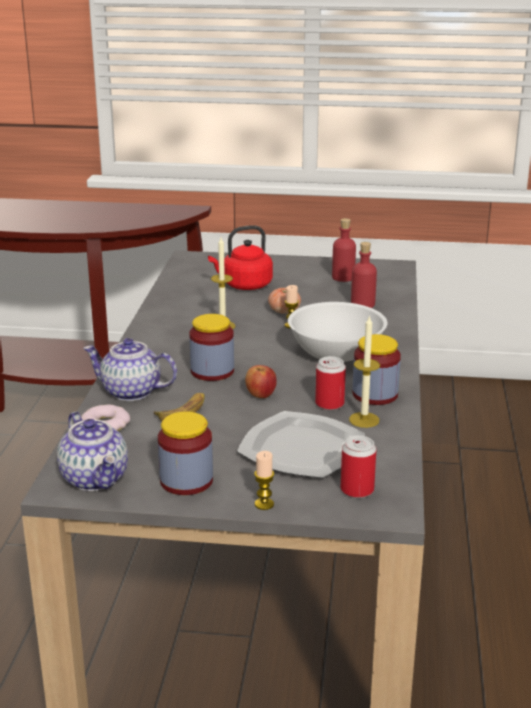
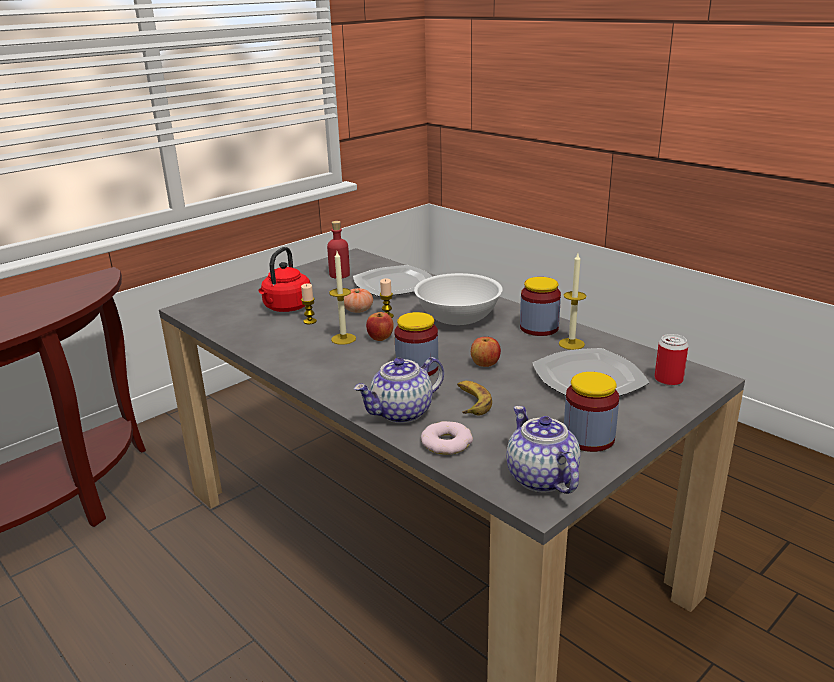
camera: 50 degrees left, 0 degrees up
teapot [57,412,128,491] -> teapot turned 120 degrees counterclockwise [507,406,580,494]
candle [254,451,274,510] -> candle moved to [301,283,317,324]
can [315,356,346,410] -> none
red bottle [351,242,377,308] -> plate [353,265,432,297]
none -> apple [366,312,394,341]

